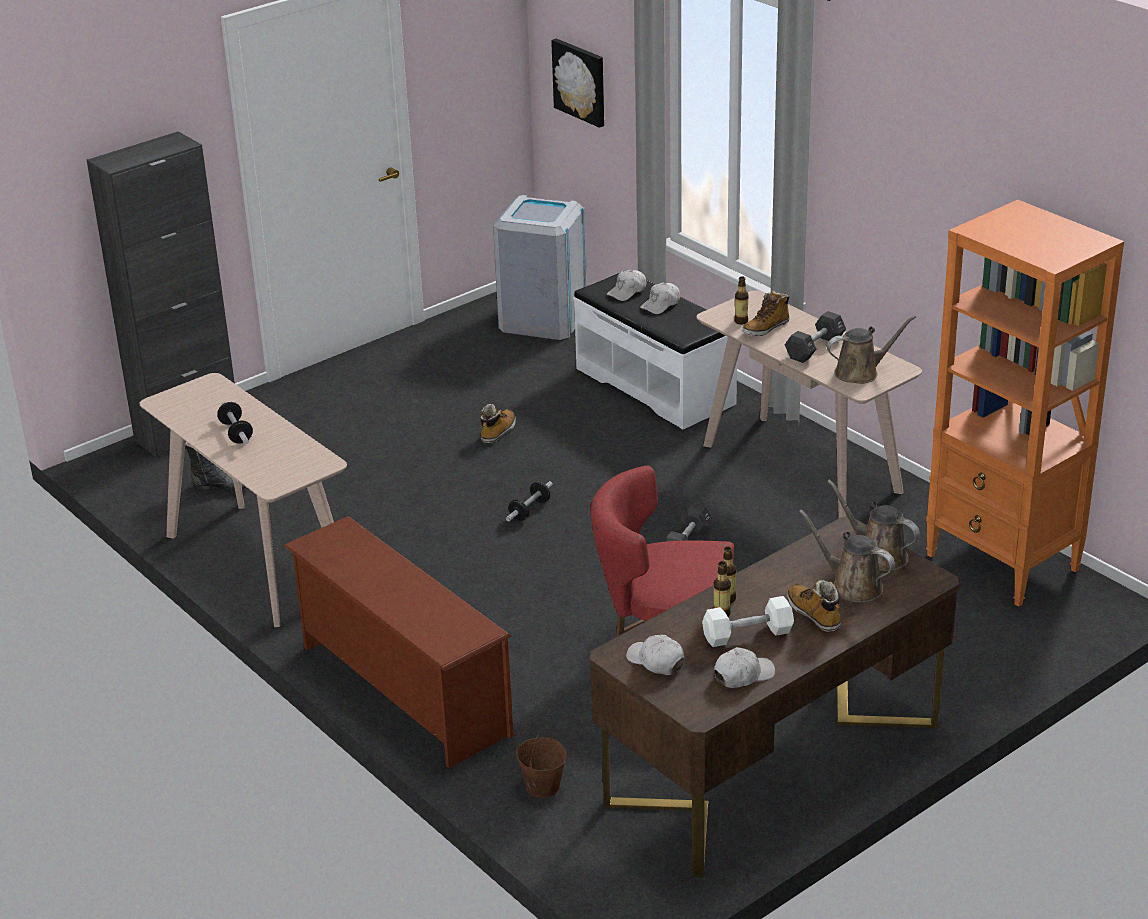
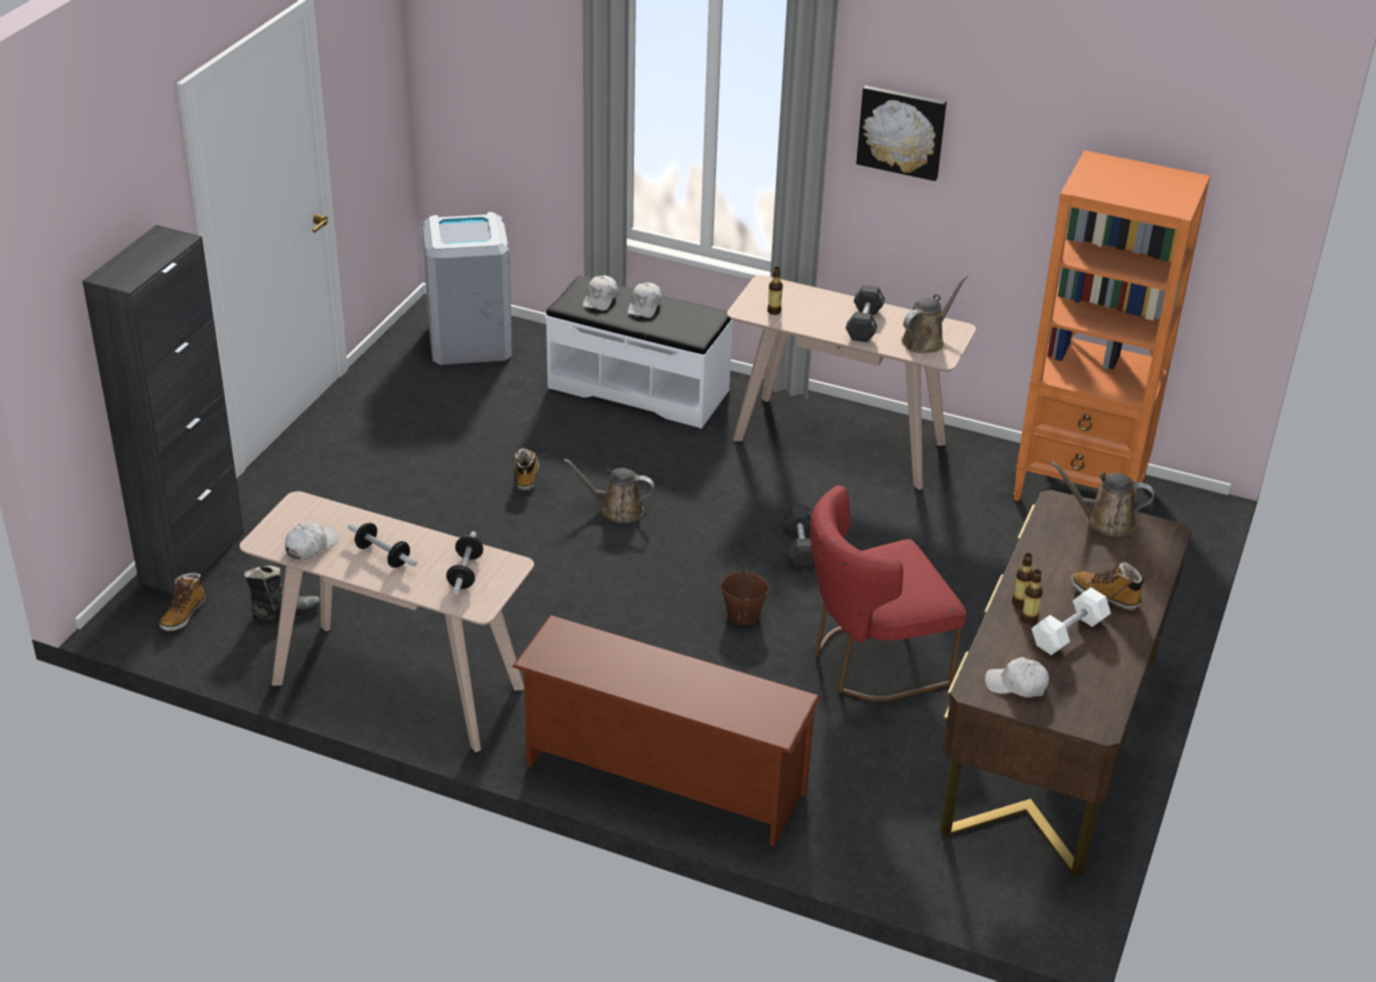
camera: 30 degrees left, 5 degrees up
dumbbell [506,481,553,521] -> dumbbell moved to [446,531,483,594]
brown bucket [516,729,567,798] -> brown bucket moved to [720,563,769,625]
picture [551,39,604,128] -> picture moved to [856,85,946,181]
white cap [714,647,775,688] -> white cap moved to [285,522,339,560]
boot [742,290,790,336] -> boot moved to [159,572,206,631]
brown watering can [799,510,895,602] -> brown watering can moved to [564,459,655,523]

